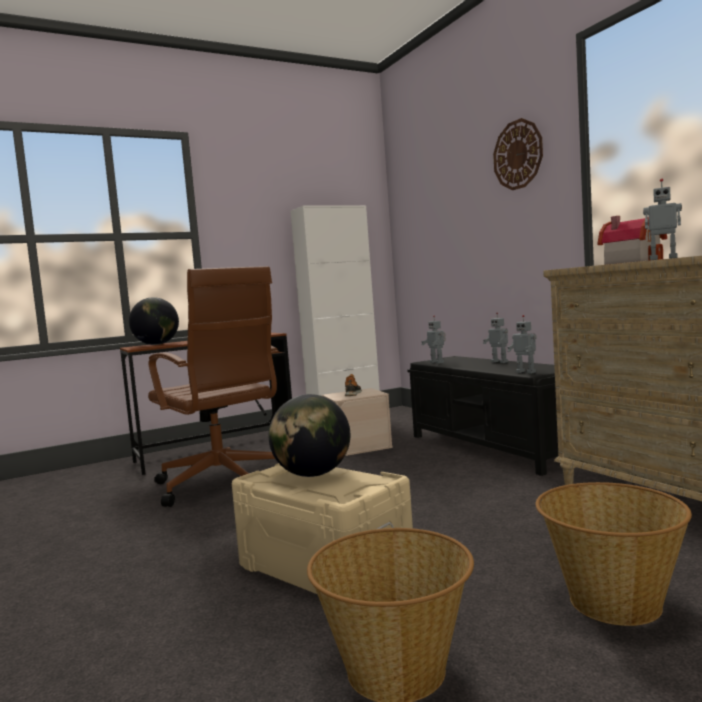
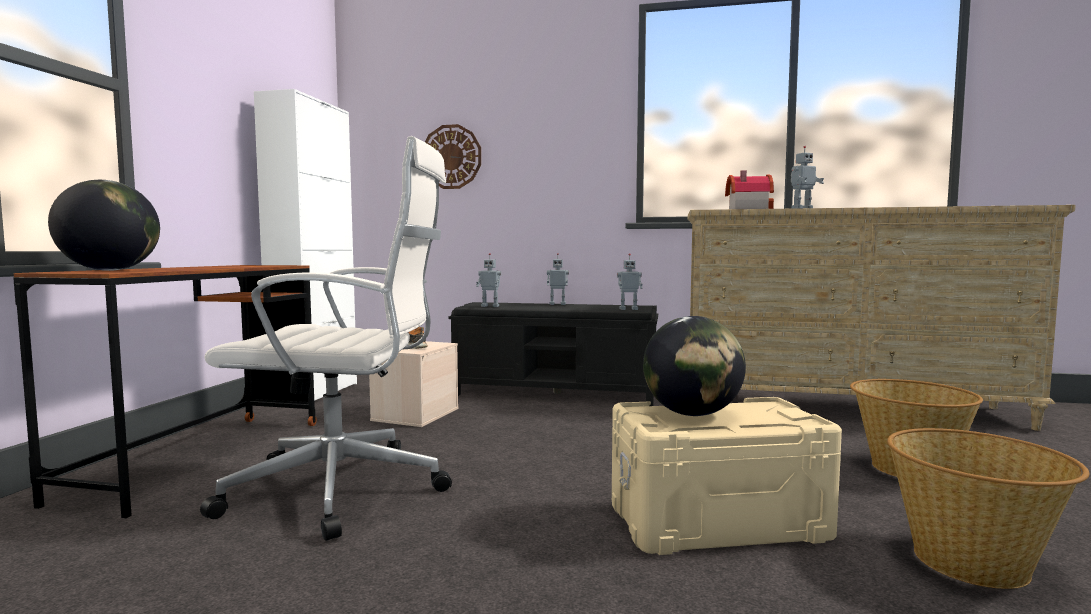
camera: 50 degrees left, 0 degrees up
brown office chair [148,266,279,507] -> white office chair [200,136,452,541]
wall clock [493,118,543,190] -> wall clock moved to [425,124,481,189]

